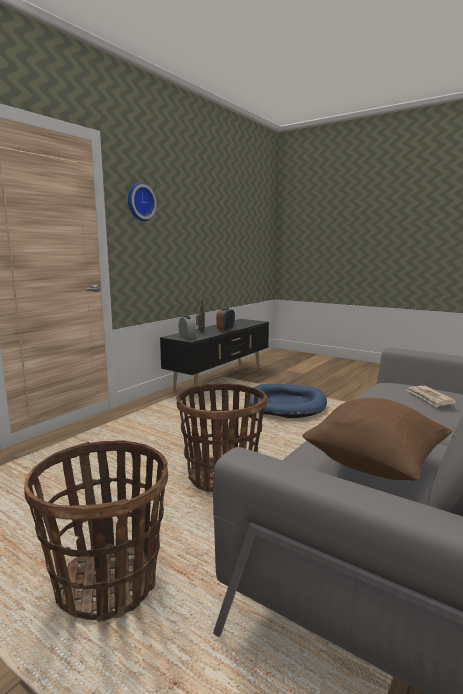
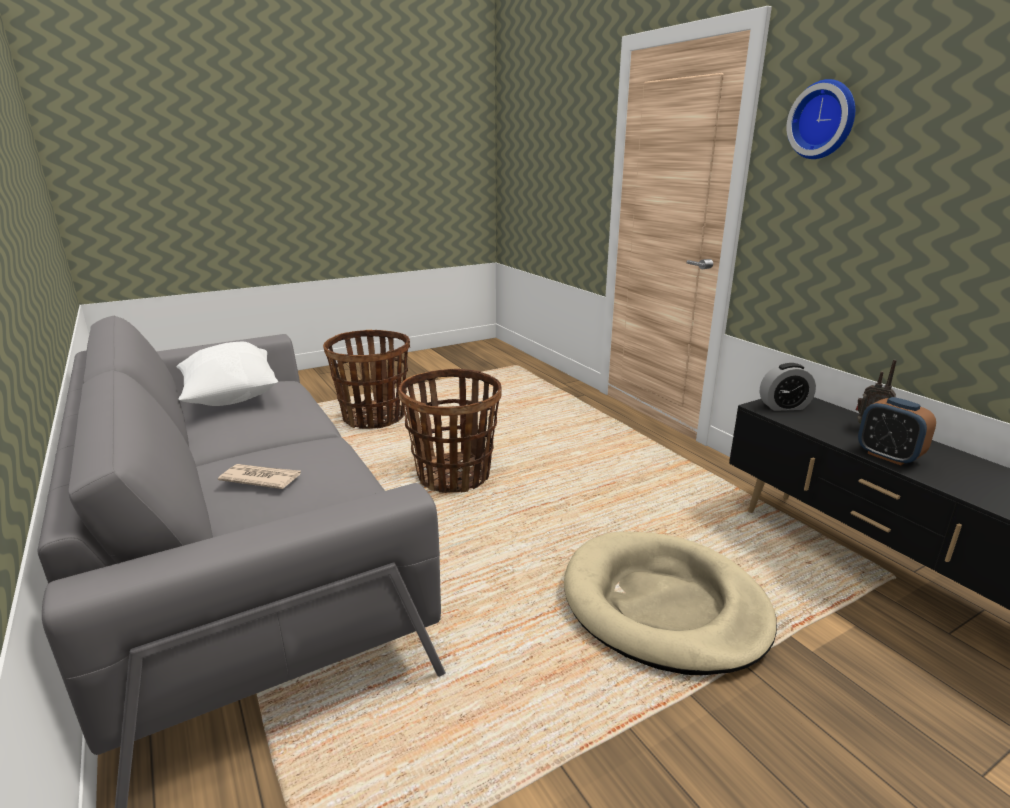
camera: 115 degrees right, 10 degrees up
blue dog bed [249,384,327,418] -> beige dog bed [564,531,777,675]
brown pillow [302,398,453,481] -> white pillow [176,341,278,406]

